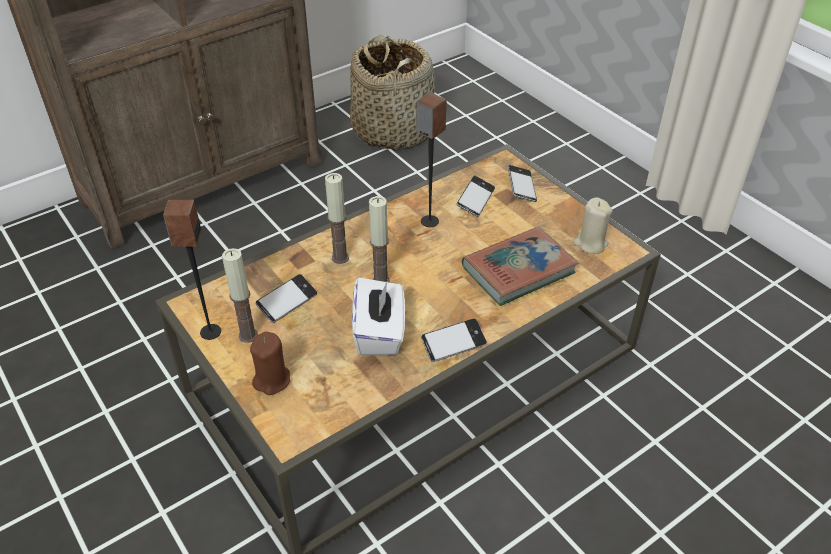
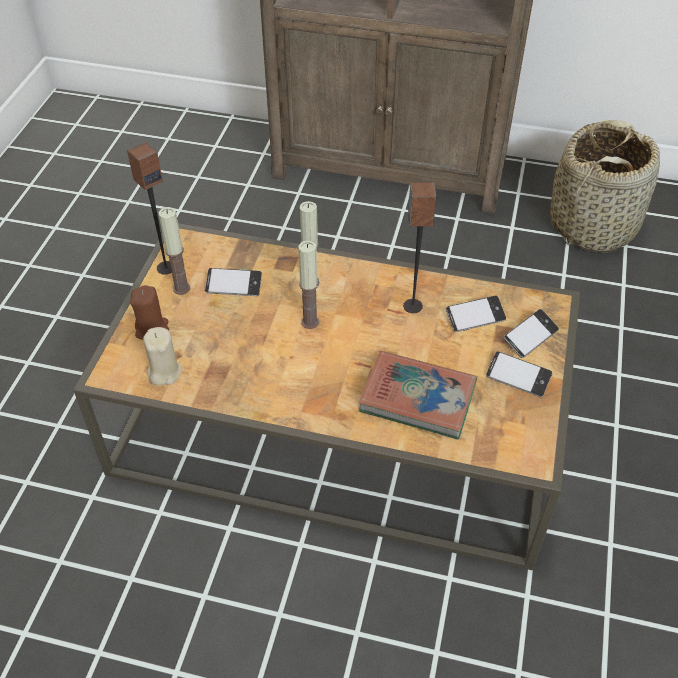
camera: 50 degrees right, 5 degrees up
white tissue box [352,277,405,355] -> none
phone [421,318,487,362] -> phone moved to [486,351,553,397]
beige candle [573,197,613,254] -> beige candle moved to [143,327,182,385]

